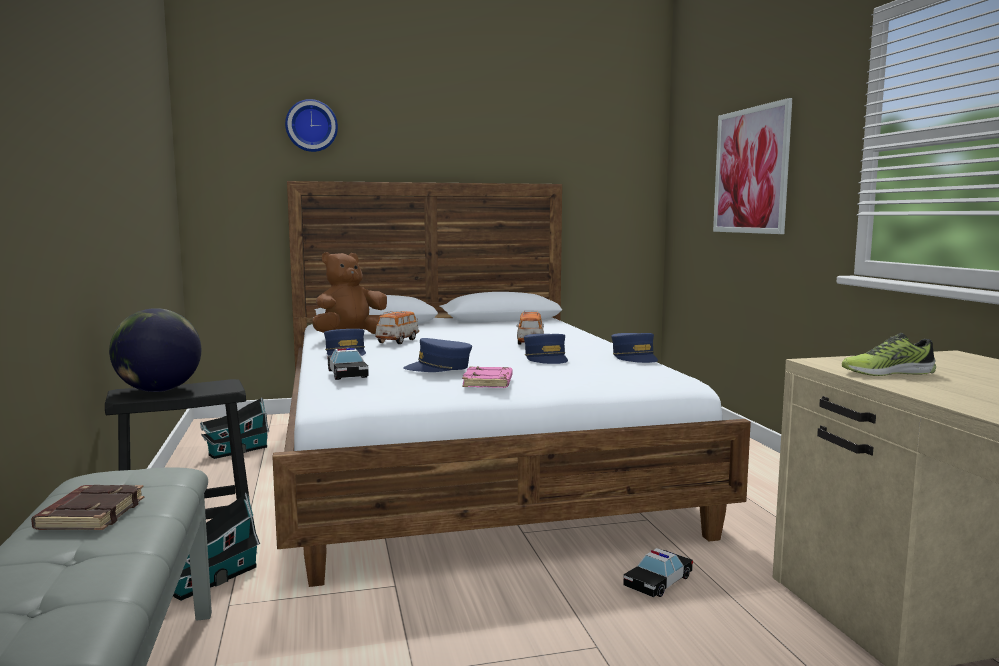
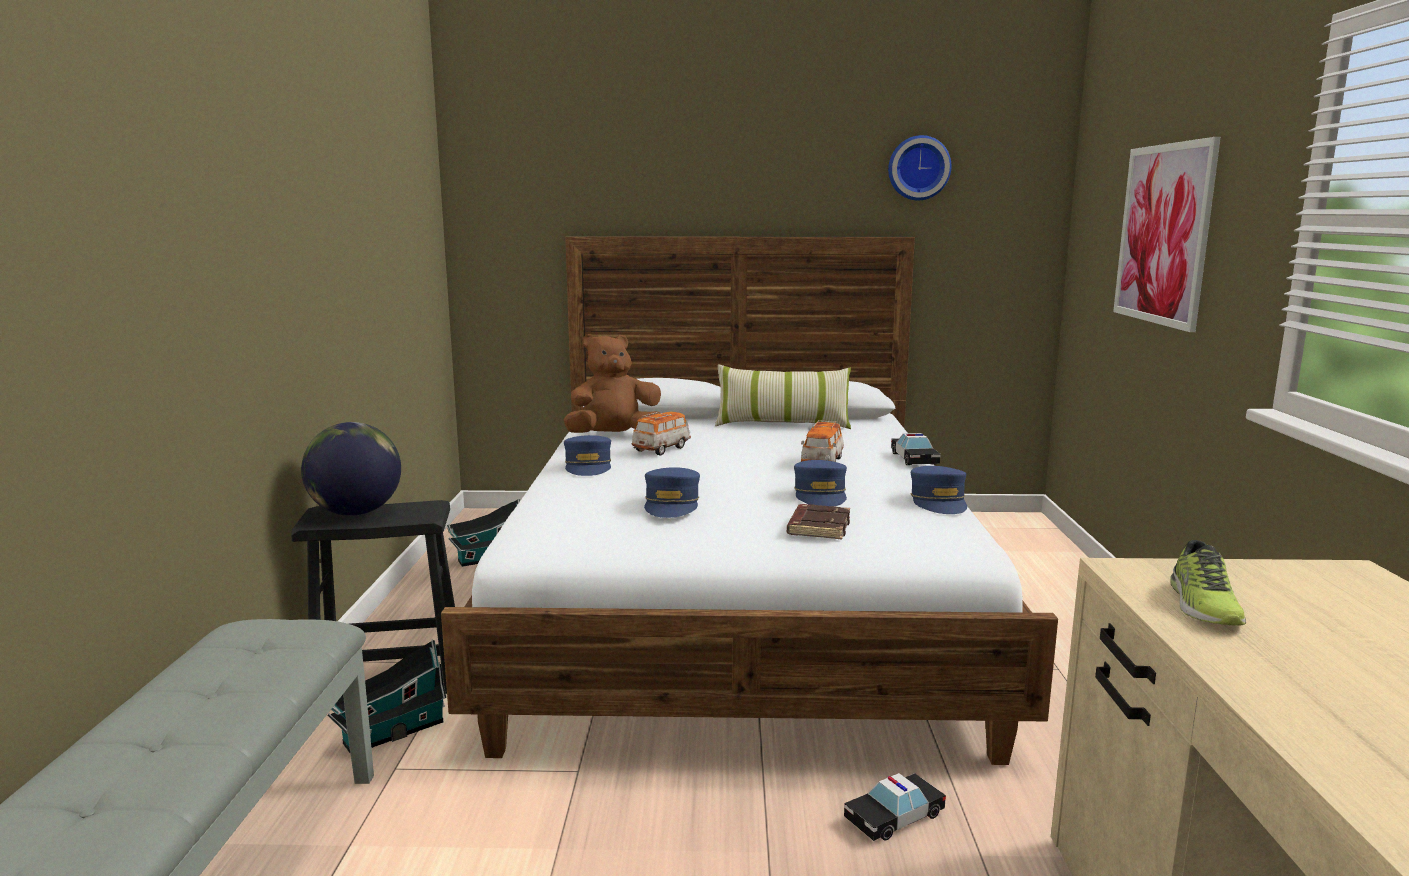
camera: 15 degrees right, 5 degrees up
brown book [31,485,144,530] -> brown book moved to [787,504,850,540]
wall clock [285,99,338,152] -> wall clock moved to [888,135,951,200]
toy car [327,348,369,380] -> toy car moved to [891,433,941,465]
blue cap [403,338,472,372] -> blue cap turned 90 degrees counterclockwise [644,467,700,518]
pink book [462,366,513,388] -> none
shoe [842,333,936,376] -> shoe turned 90 degrees counterclockwise [1170,540,1246,626]
none -> pillow [715,364,851,429]

